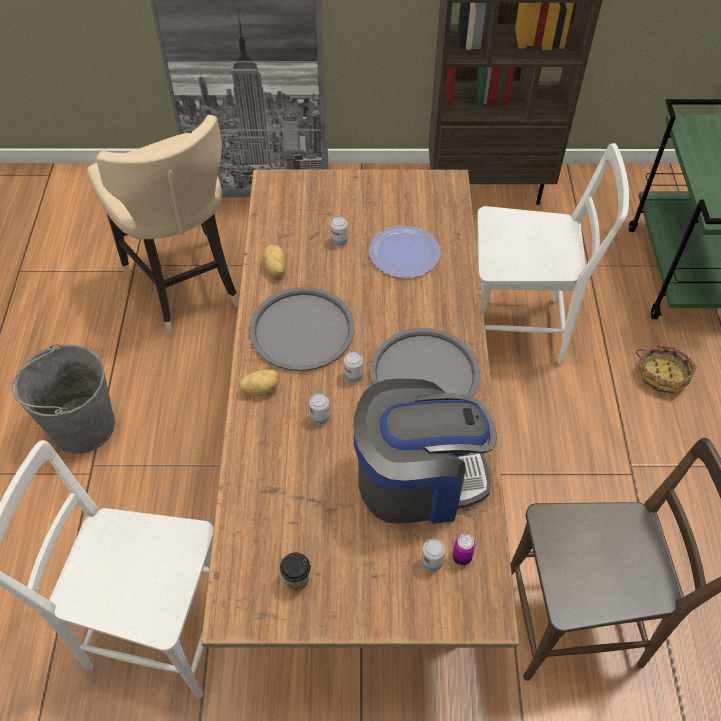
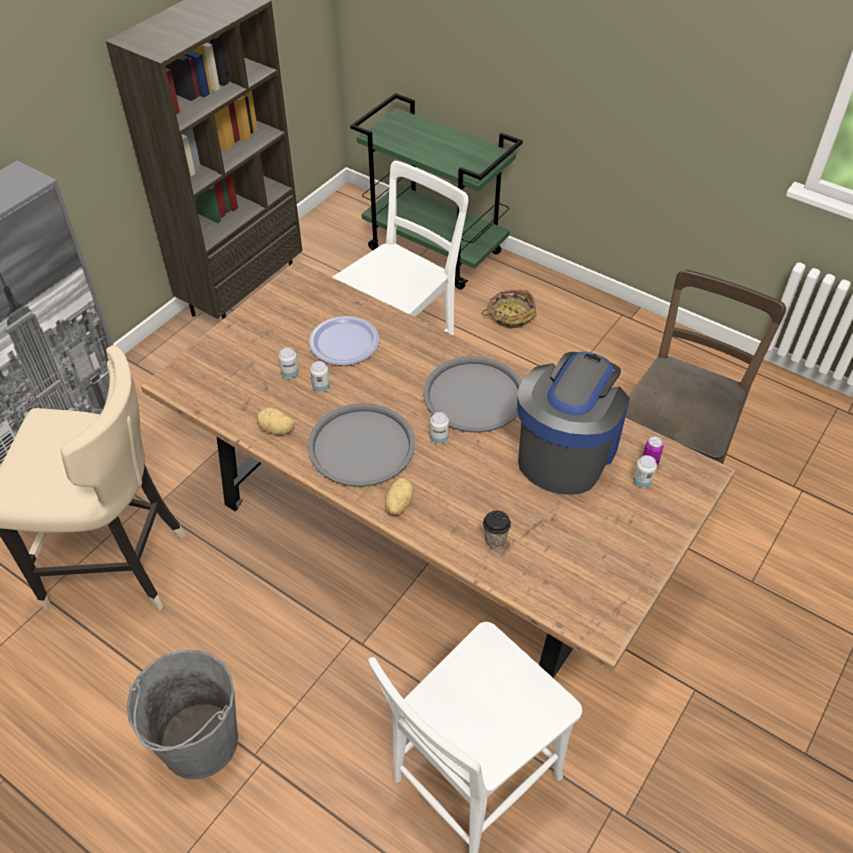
camera: 55 degrees left, 5 degrees down
cup [280,552,311,591] -> cup moved to [483,510,511,548]
can [309,393,330,425] -> can moved to [310,361,330,392]

